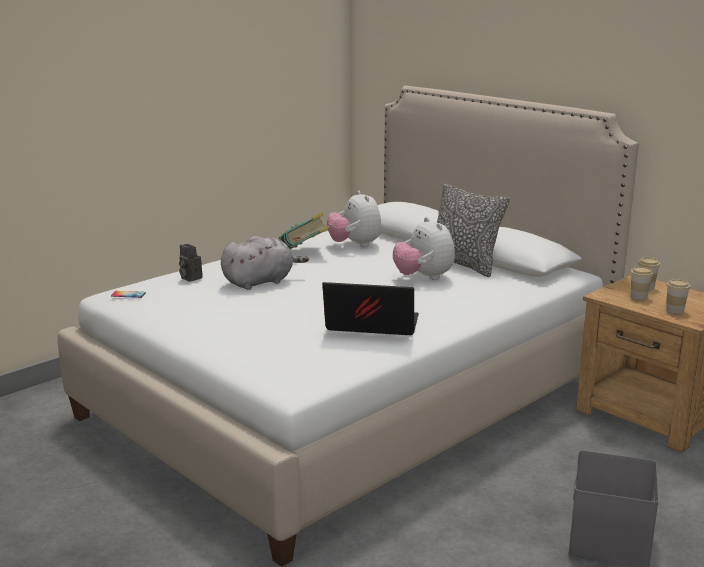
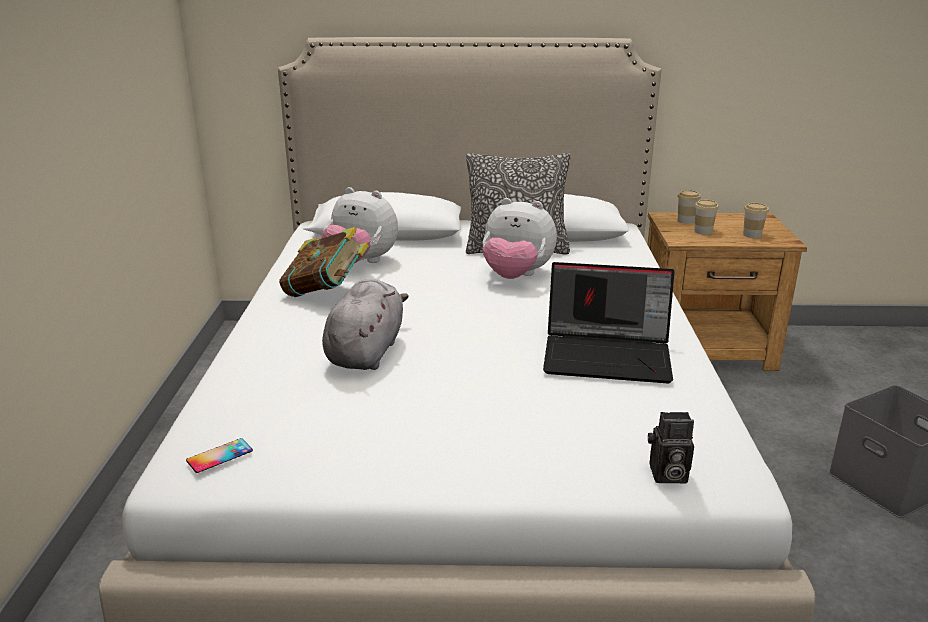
camera: 45 degrees left, 5 degrees up
camera [179,244,203,282] -> camera moved to [648,412,694,483]
laptop [322,282,419,335] -> laptop turned 135 degrees counterclockwise [543,262,675,383]

